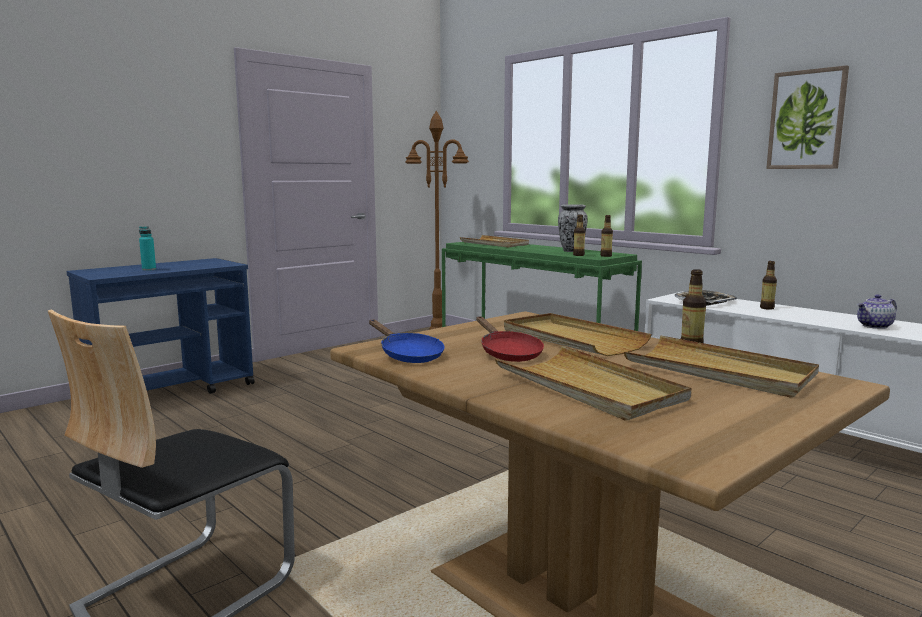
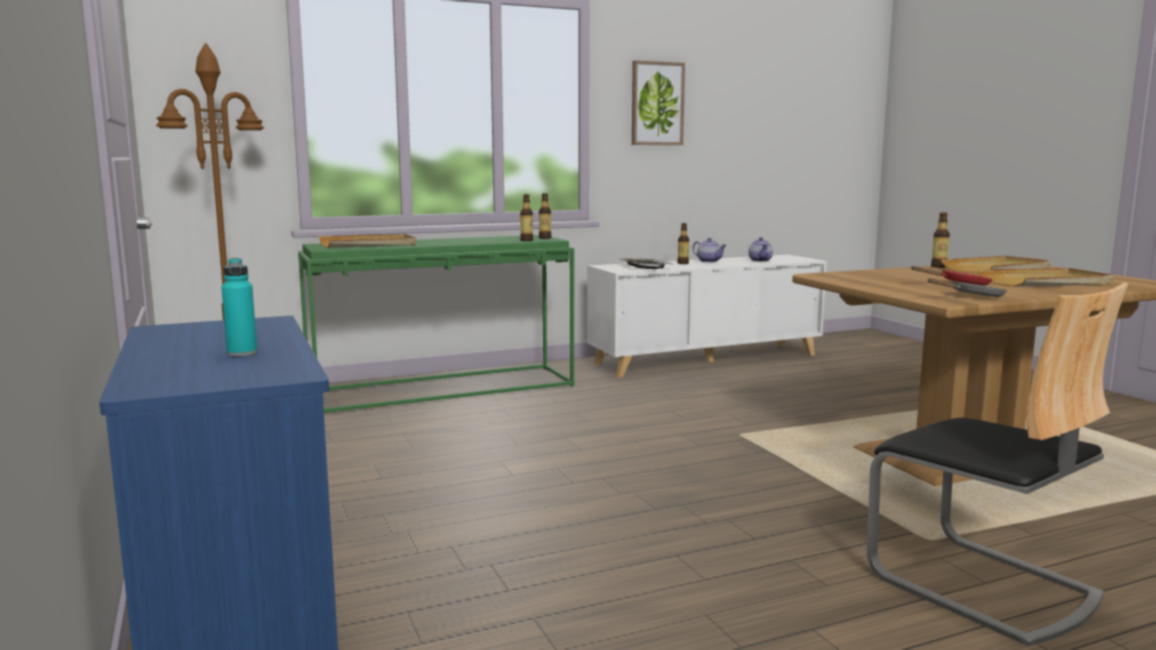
camera: 70 degrees left, 0 degrees up
blue frying pan [369,320,445,363] -> grey frying pan [928,278,1007,297]
beige tray [504,313,652,356] -> none
vase [558,204,588,252] -> none
none -> teapot [692,238,727,262]

